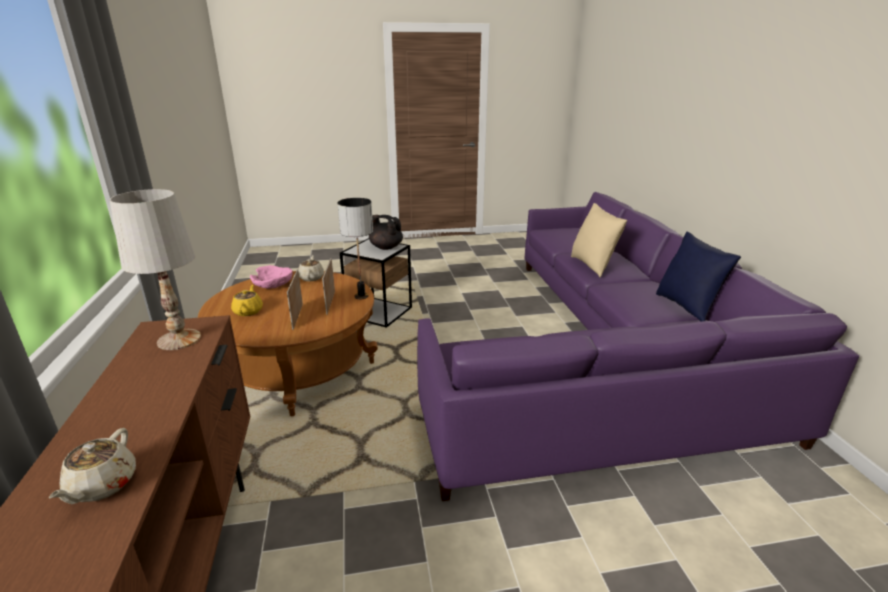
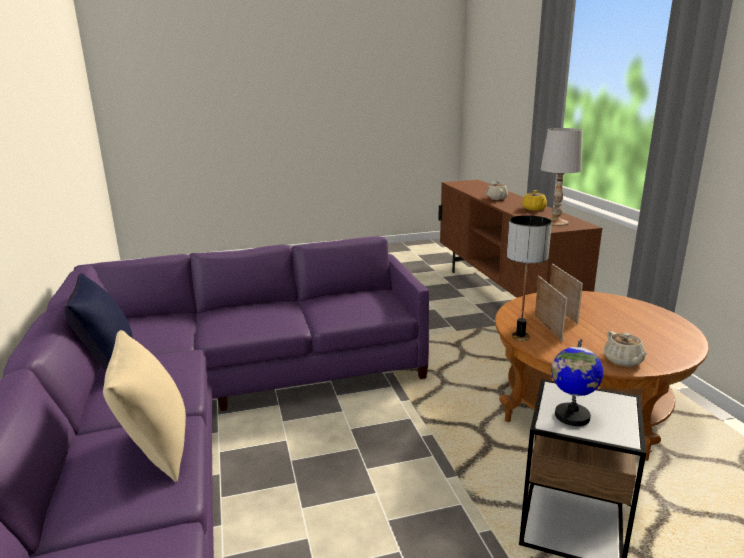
camera: 175 degrees right, 5 degrees down
yellow teapot [231,285,263,316] -> yellow teapot moved to [522,190,547,211]
pink bowl [250,265,293,289] -> none
black teapot [369,215,403,250] -> globe [552,339,603,426]

